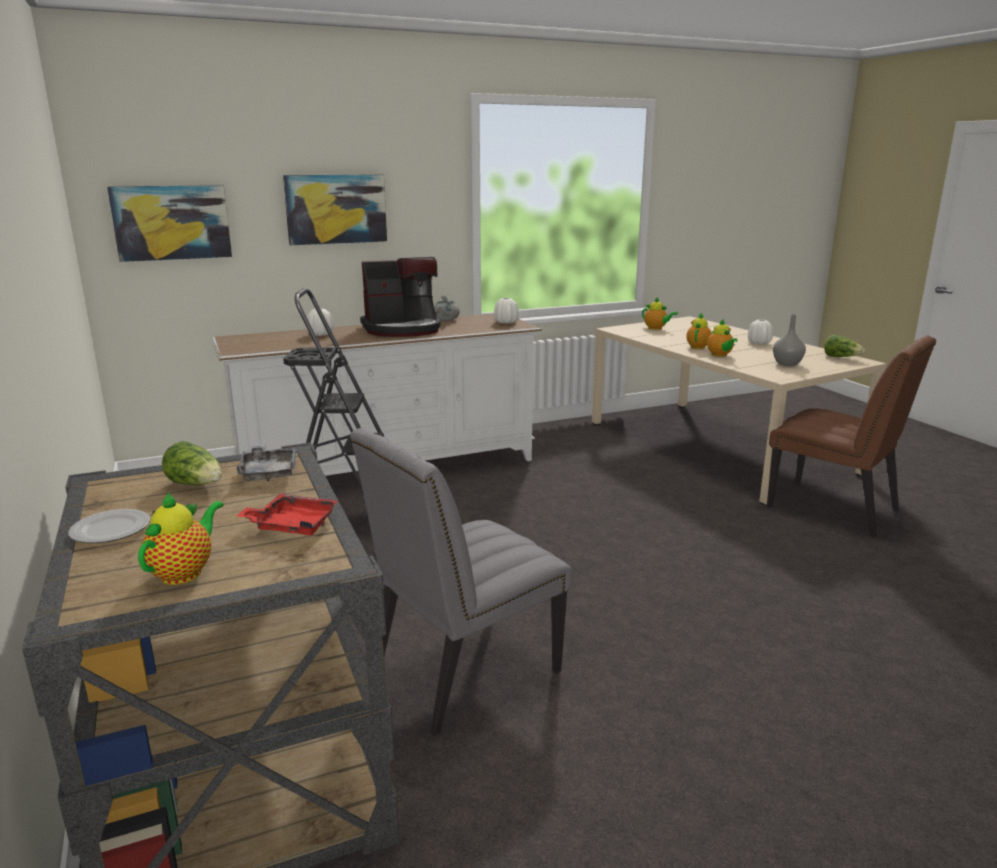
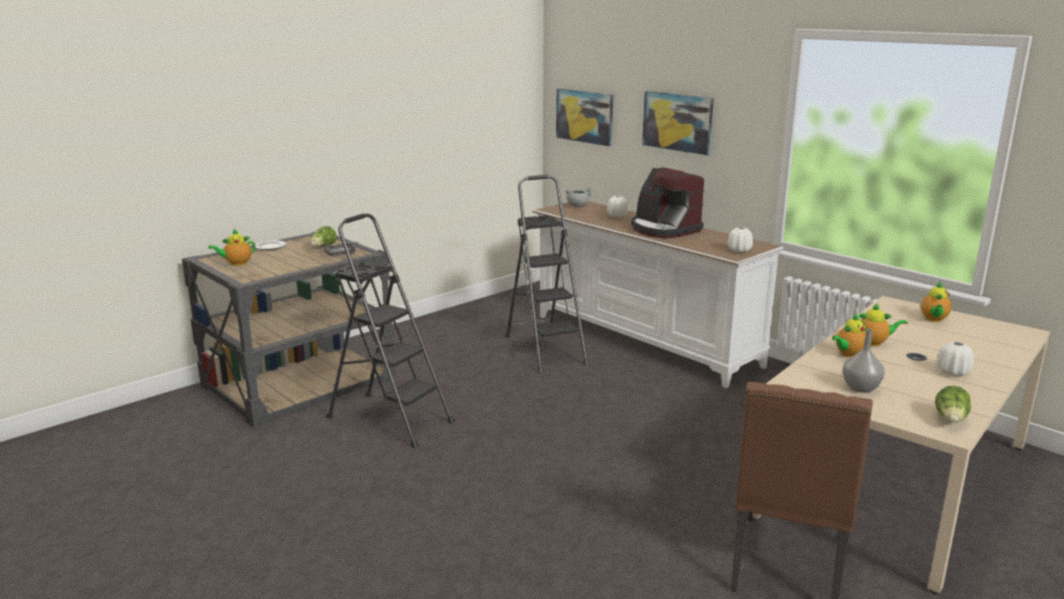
camera: 70 degrees right, 0 degrees up
teapot [138,492,224,585] -> teapot turned 150 degrees clockwise [208,229,256,266]
red tray [236,494,339,536] -> none
grey chair [350,428,572,736] -> step ladder [326,213,456,448]
grey cooking pot [434,296,460,321] -> grey cooking pot moved to [565,187,593,207]

